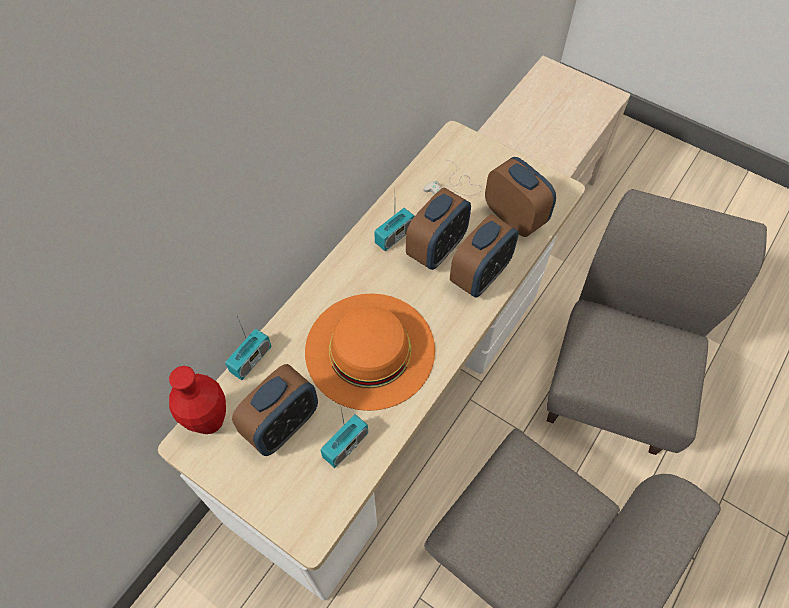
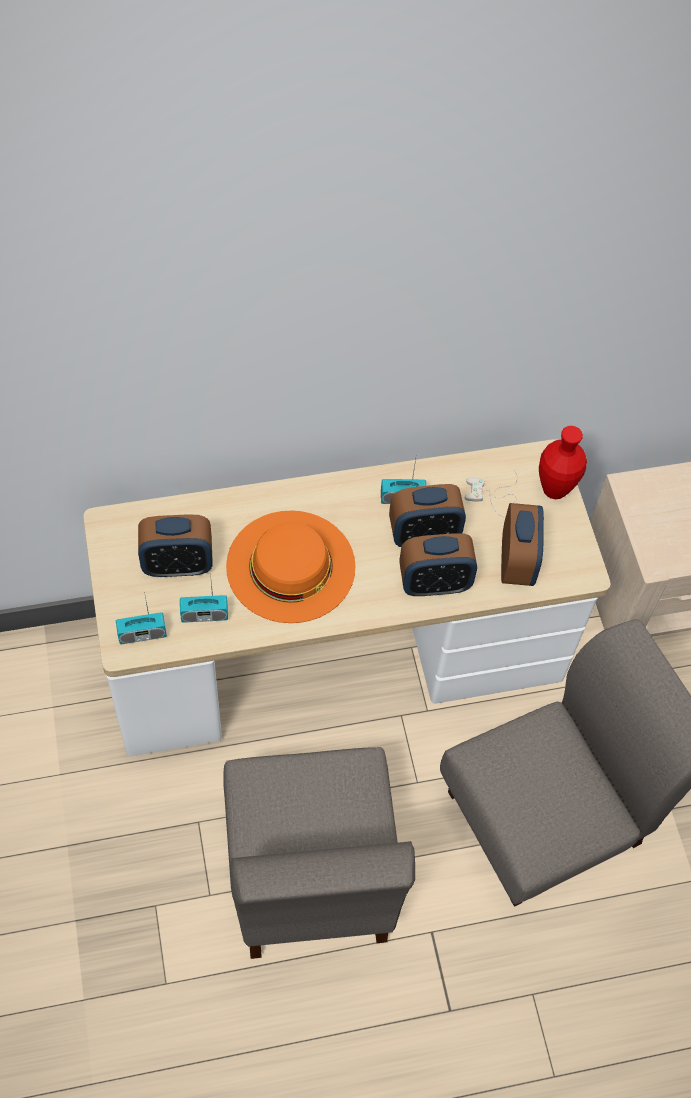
camera: 40 degrees right, 0 degrees up
red vase [169,366,226,434] -> red vase moved to [539,426,587,499]
radio [225,316,271,380] -> radio moved to [116,591,167,644]

